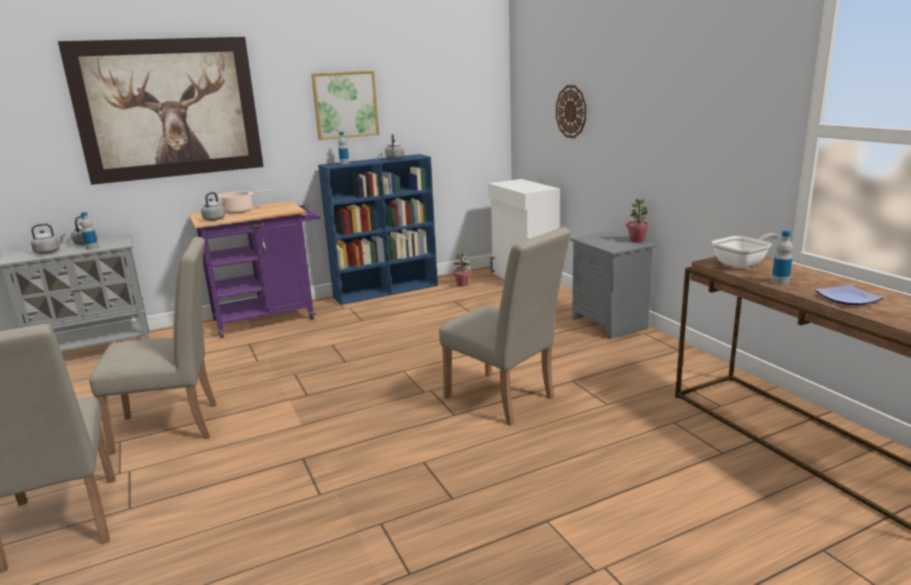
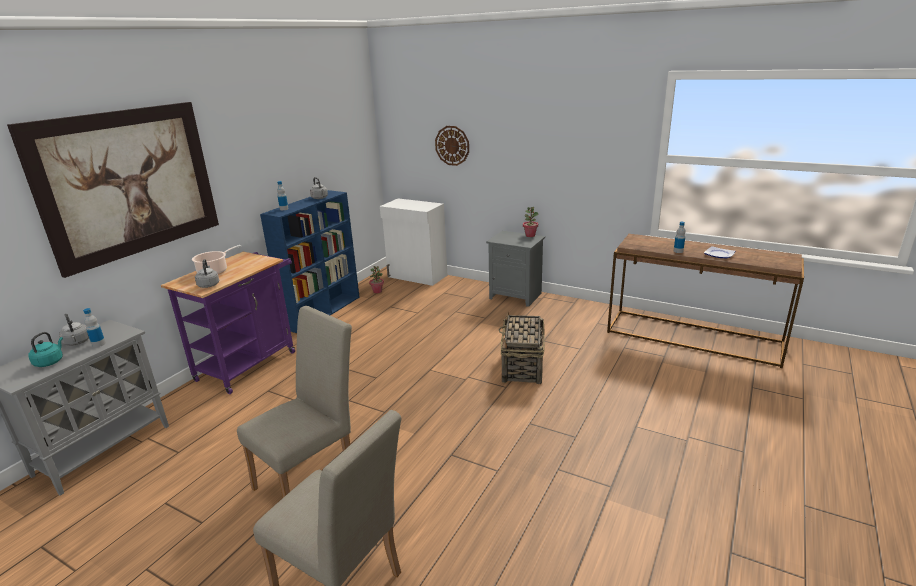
camera: 35 degrees left, 5 degrees up
grey kettle [31,224,65,254] -> turquoise kettle [28,332,63,367]
picture [311,71,379,140] -> none
beige chair [439,227,571,425] -> basket [498,312,545,384]
frying pan [712,233,779,269] -> none

